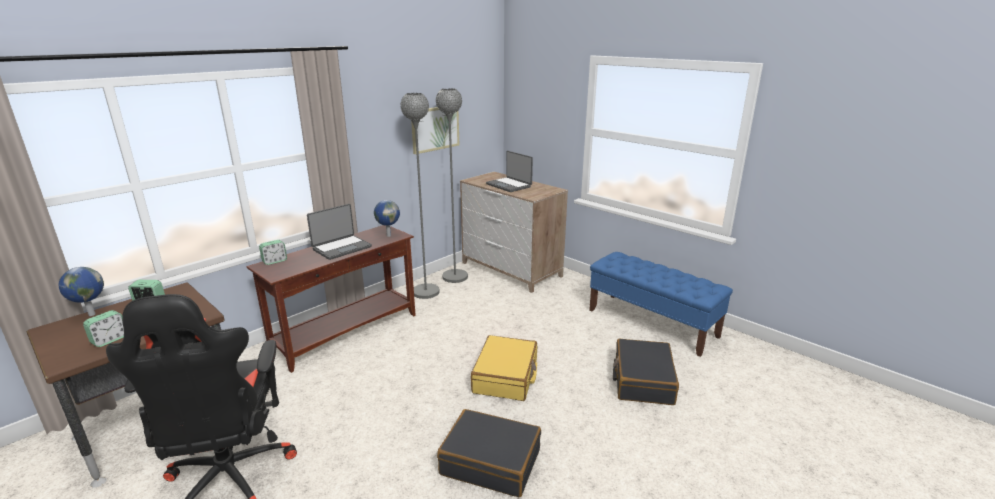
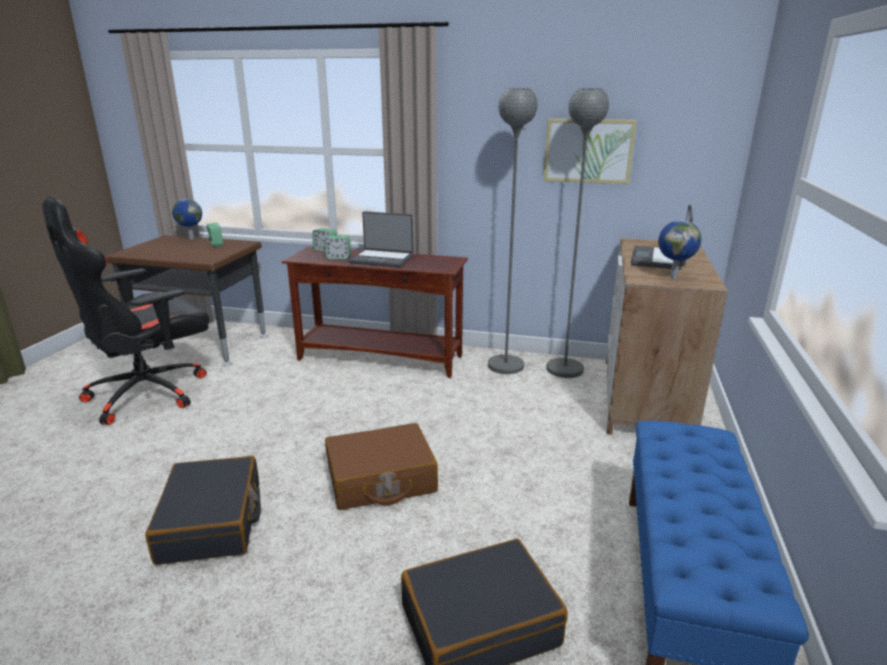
camera: 60 degrees right, 0 degrees up
alarm clock [83,310,124,347] -> alarm clock moved to [324,235,351,259]
globe [374,200,400,237] -> globe moved to [658,220,701,279]
yellow suitcase [471,335,537,401] -> brown suitcase [325,423,438,510]

